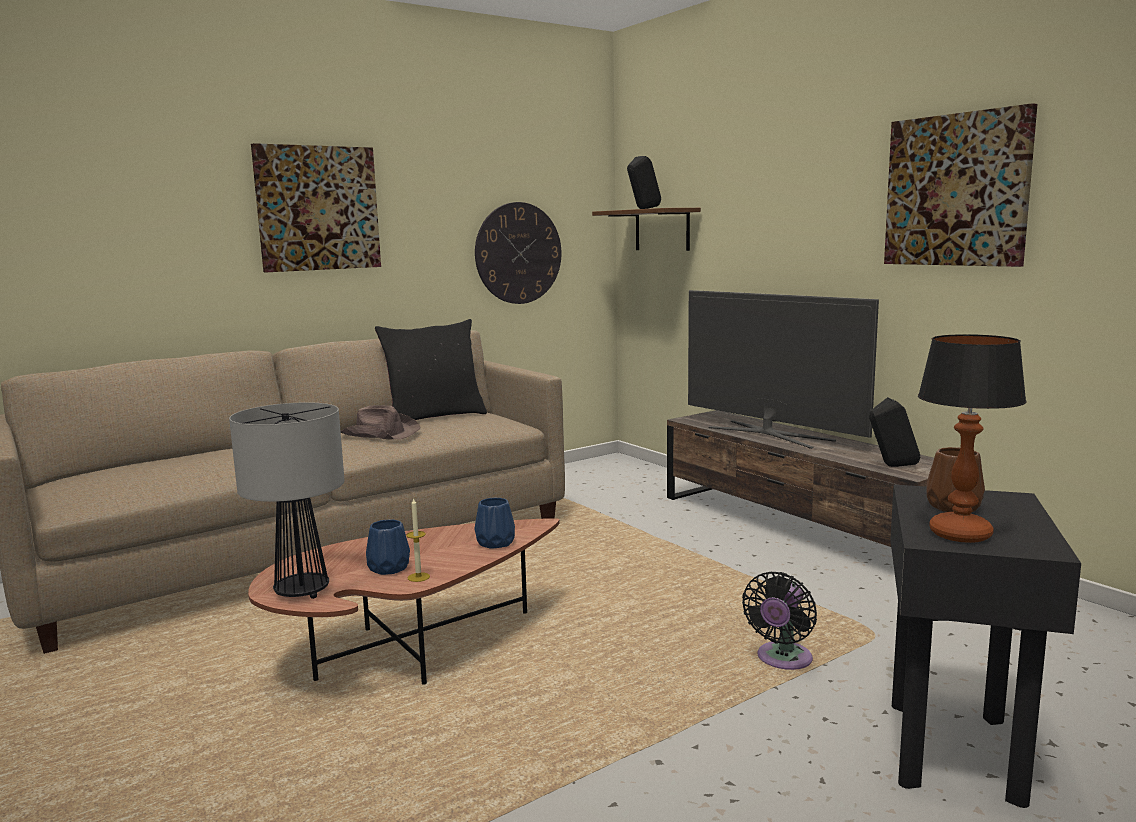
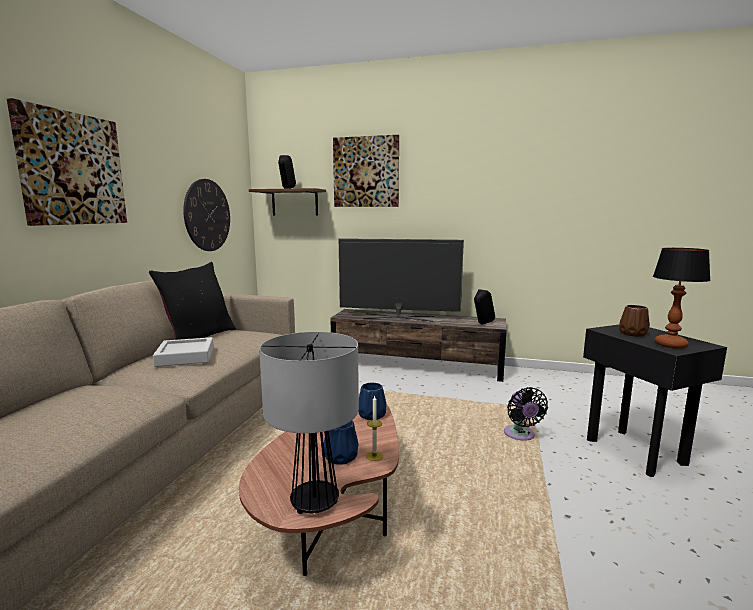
camera: 40 degrees left, 0 degrees up
brown hat [341,405,421,440] -> grey tray [153,337,214,367]
picture [884,103,1037,267] -> picture moved to [333,135,399,207]

